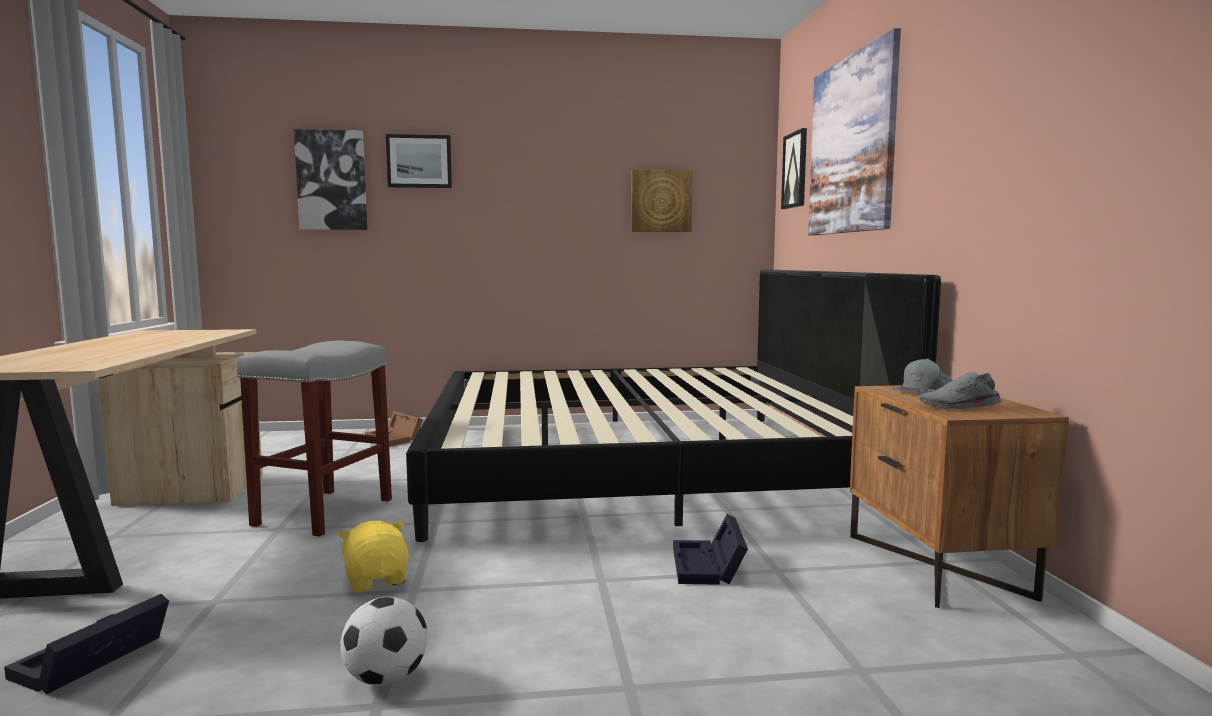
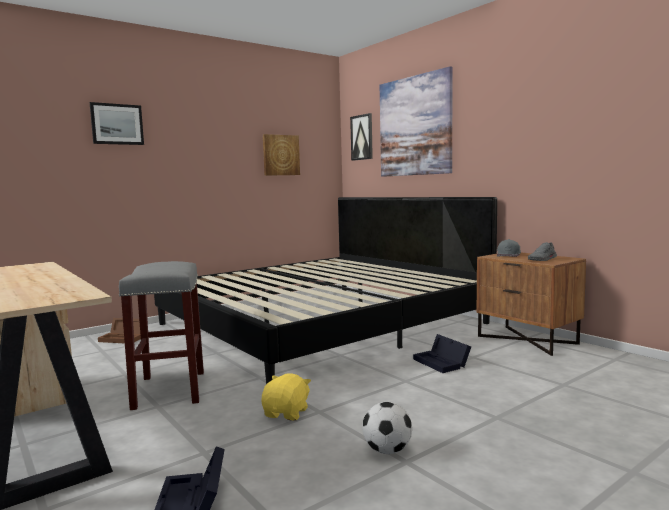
camera: 30 degrees left, 0 degrees up
picture [294,129,367,230] -> none
yellow plush toy [337,521,409,592] -> yellow plush toy turned 75 degrees clockwise [261,373,311,421]

